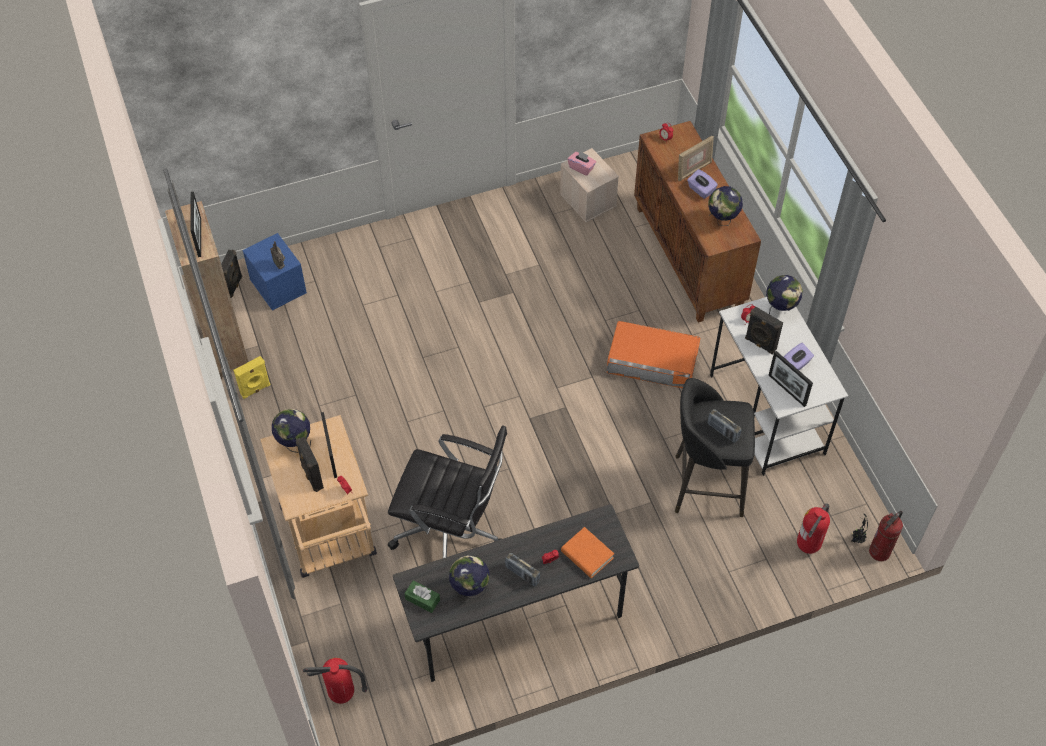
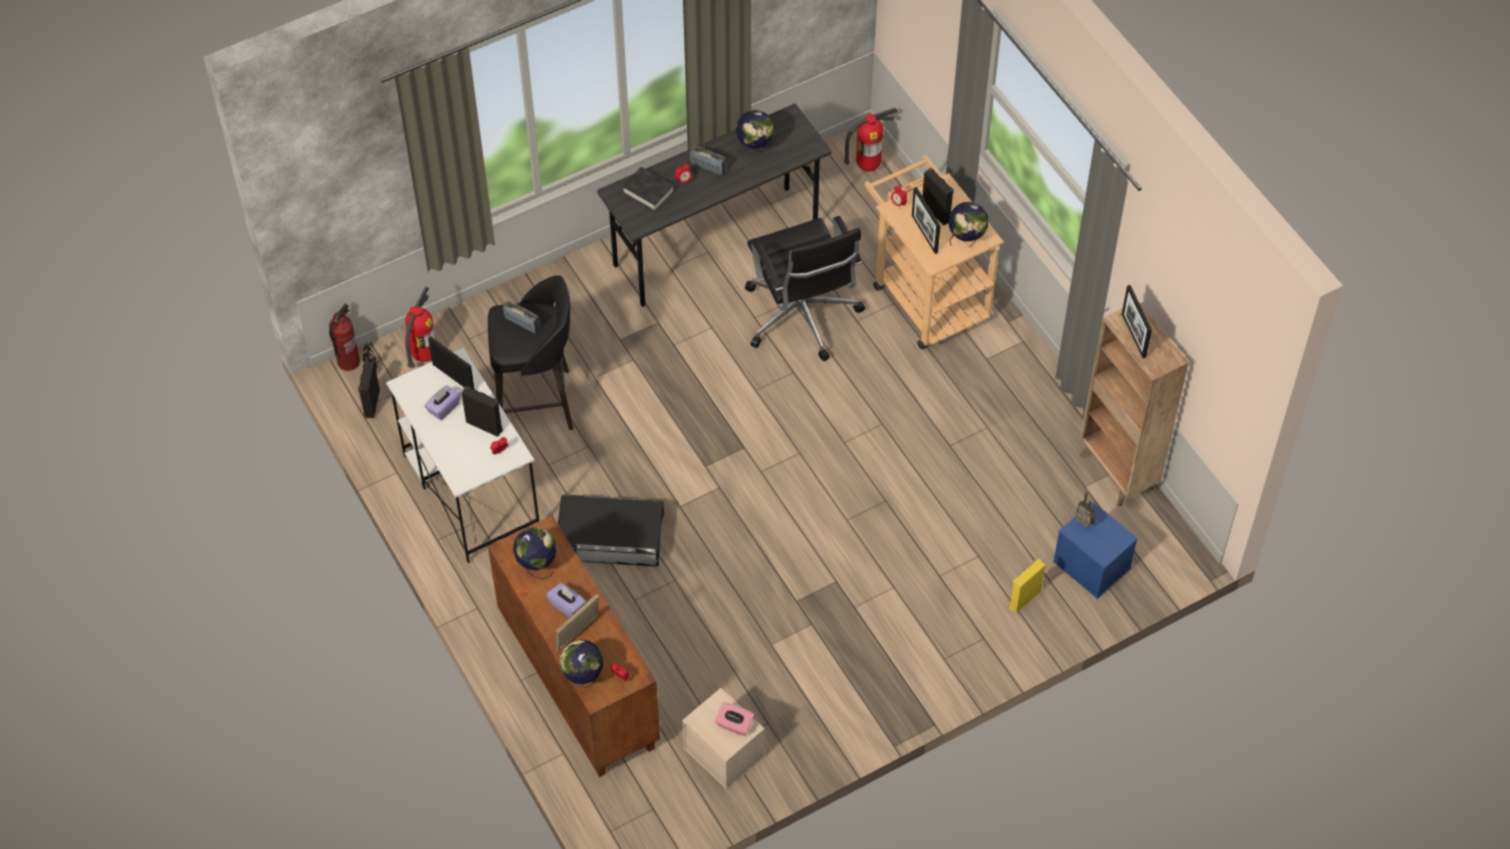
camera: 170 degrees right, 0 degrees up
black speaker [221,249,242,298] -> black speaker moved to [358,361,380,418]
yellow speaker [233,356,271,399] -> yellow speaker moved to [1009,559,1046,613]
black office chair [388,425,507,558] -> black office chair turned 120 degrees counterclockwise [745,216,865,361]
green tissue box [404,581,440,613] -> none
orange book [561,527,614,578] -> black book [622,167,675,211]
orange storage box [607,321,700,388] -> black storage box [558,494,664,567]
globe [766,275,803,314] -> globe moved to [559,639,604,688]

